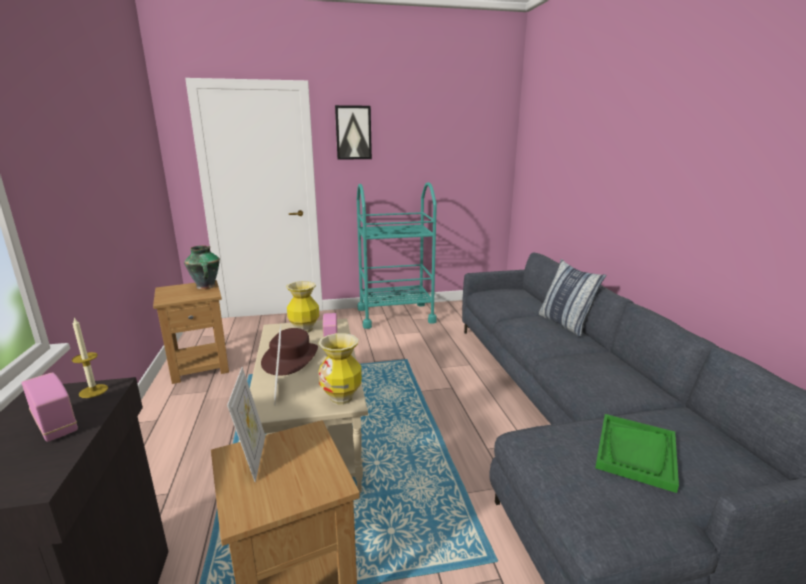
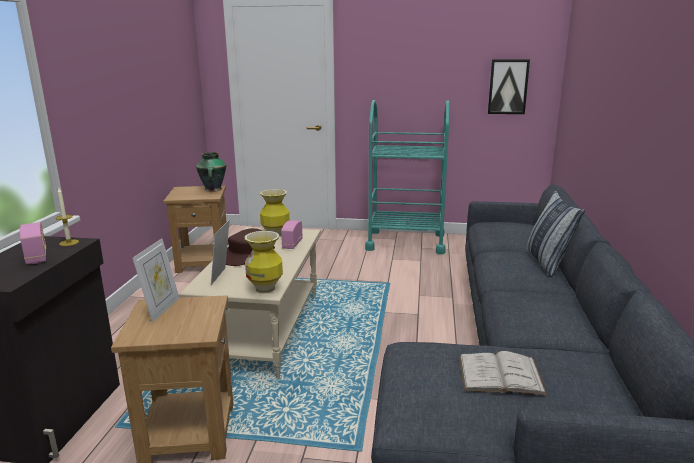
camera: 20 degrees right, 0 degrees up
picture [335,105,372,160] -> picture moved to [488,59,530,114]
green tray [595,414,679,493] -> white book [459,351,548,395]

